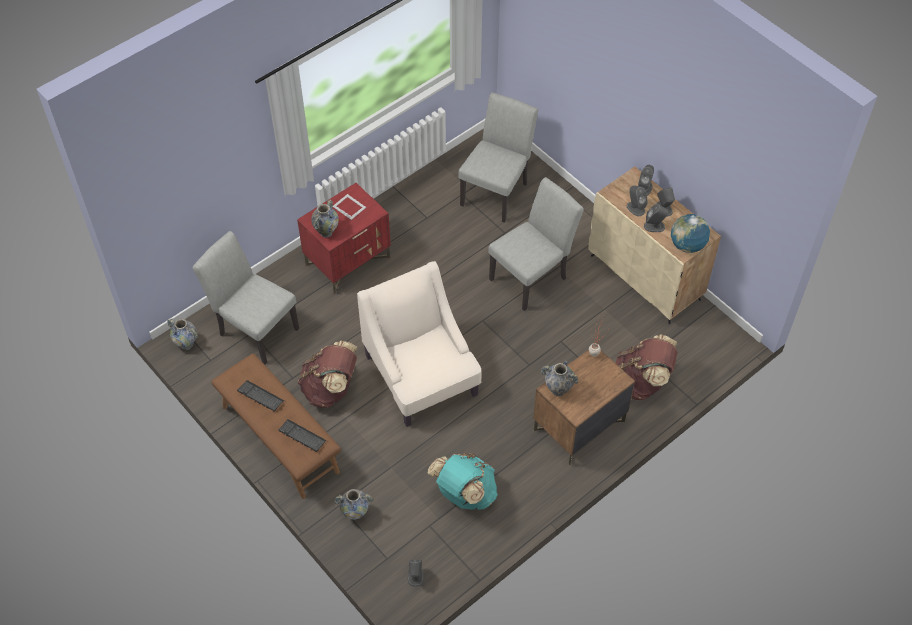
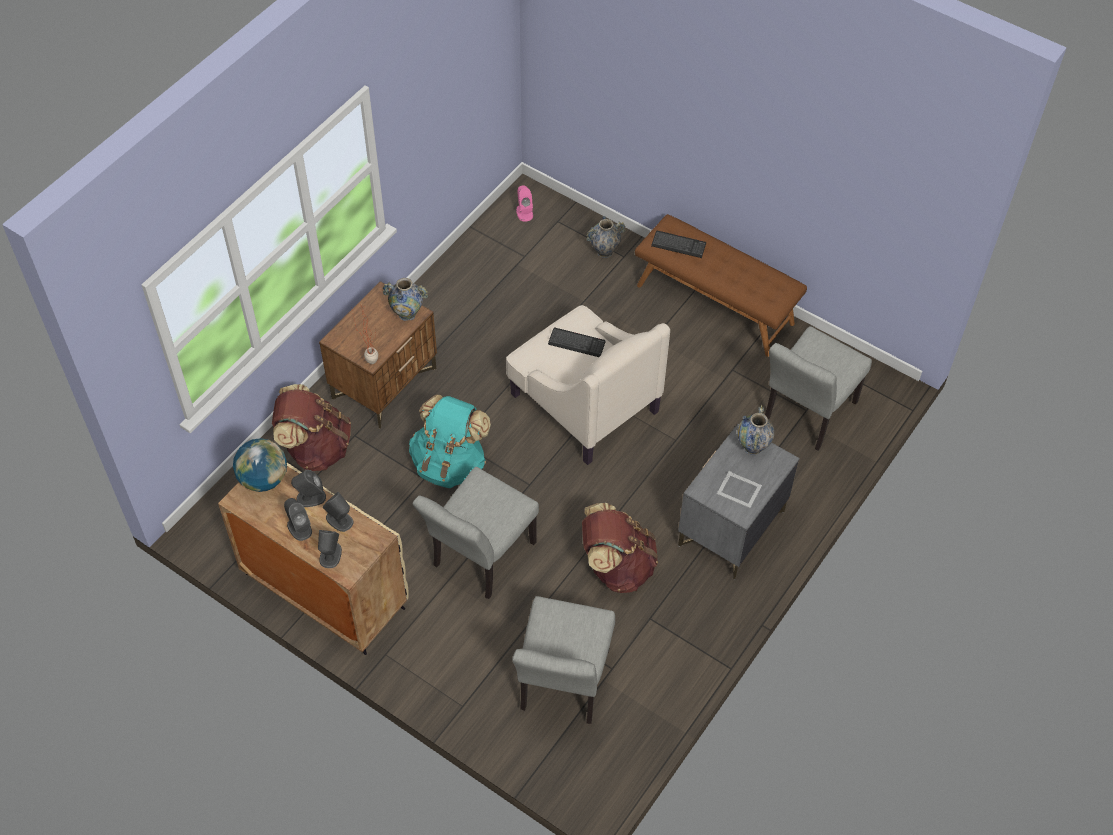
camera: 165 degrees right, 0 degrees up
vase [167,319,198,350] -> none
grey chair [192,231,299,365] -> grey chair turned 105 degrees clockwise [765,326,872,451]
keyboard [237,380,284,411] -> keyboard moved to [548,328,606,357]
red nightstand [297,183,391,294] -> grey nightstand [678,424,800,579]
brown backpack [298,341,358,408] -> brown backpack moved to [582,503,658,593]
grey speaker [408,560,424,587] -> pink speaker [516,186,533,222]
turquoise backpack [428,453,498,510] -> turquoise backpack moved to [409,394,491,488]

